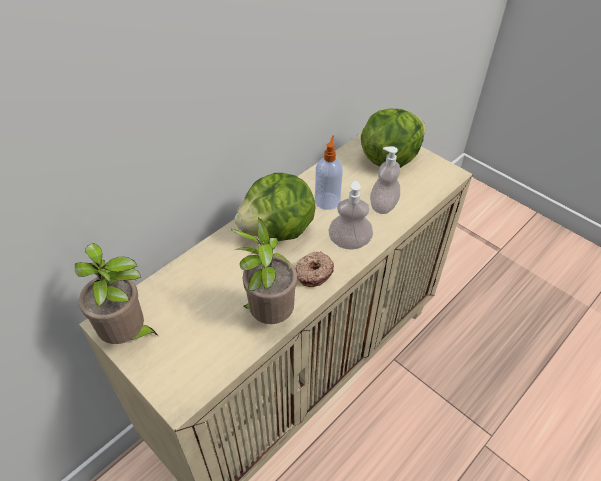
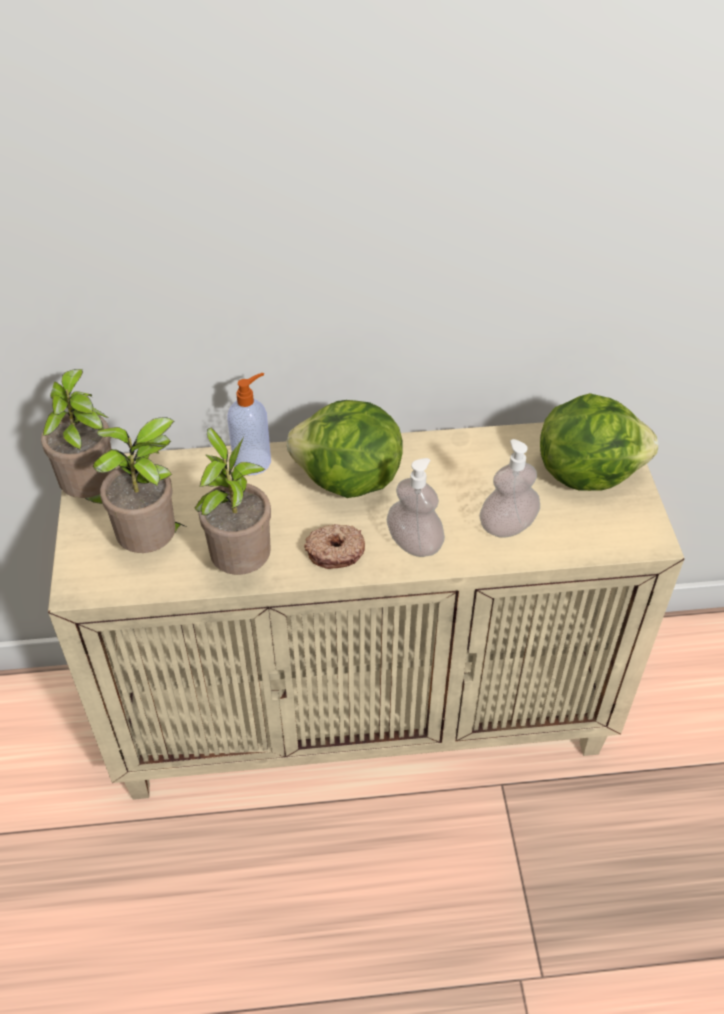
camera: 40 degrees right, 0 degrees up
soap dispenser [315,135,343,210] -> soap dispenser moved to [228,373,271,475]
none -> potted plant [93,417,186,553]

